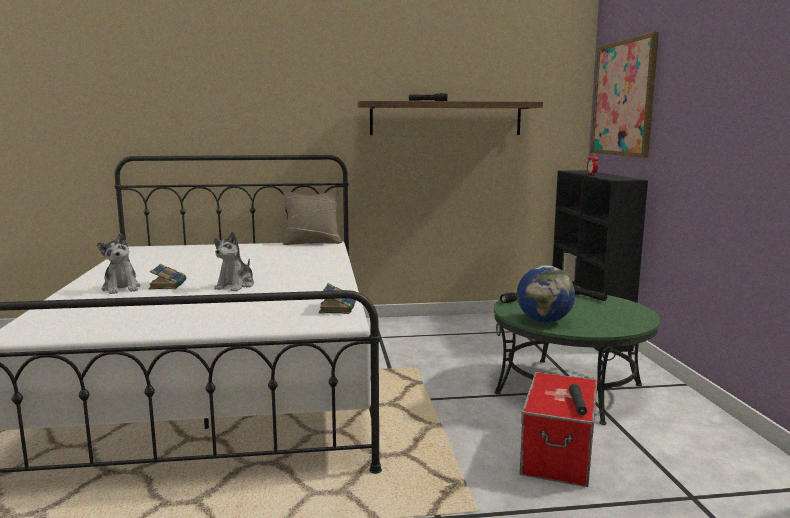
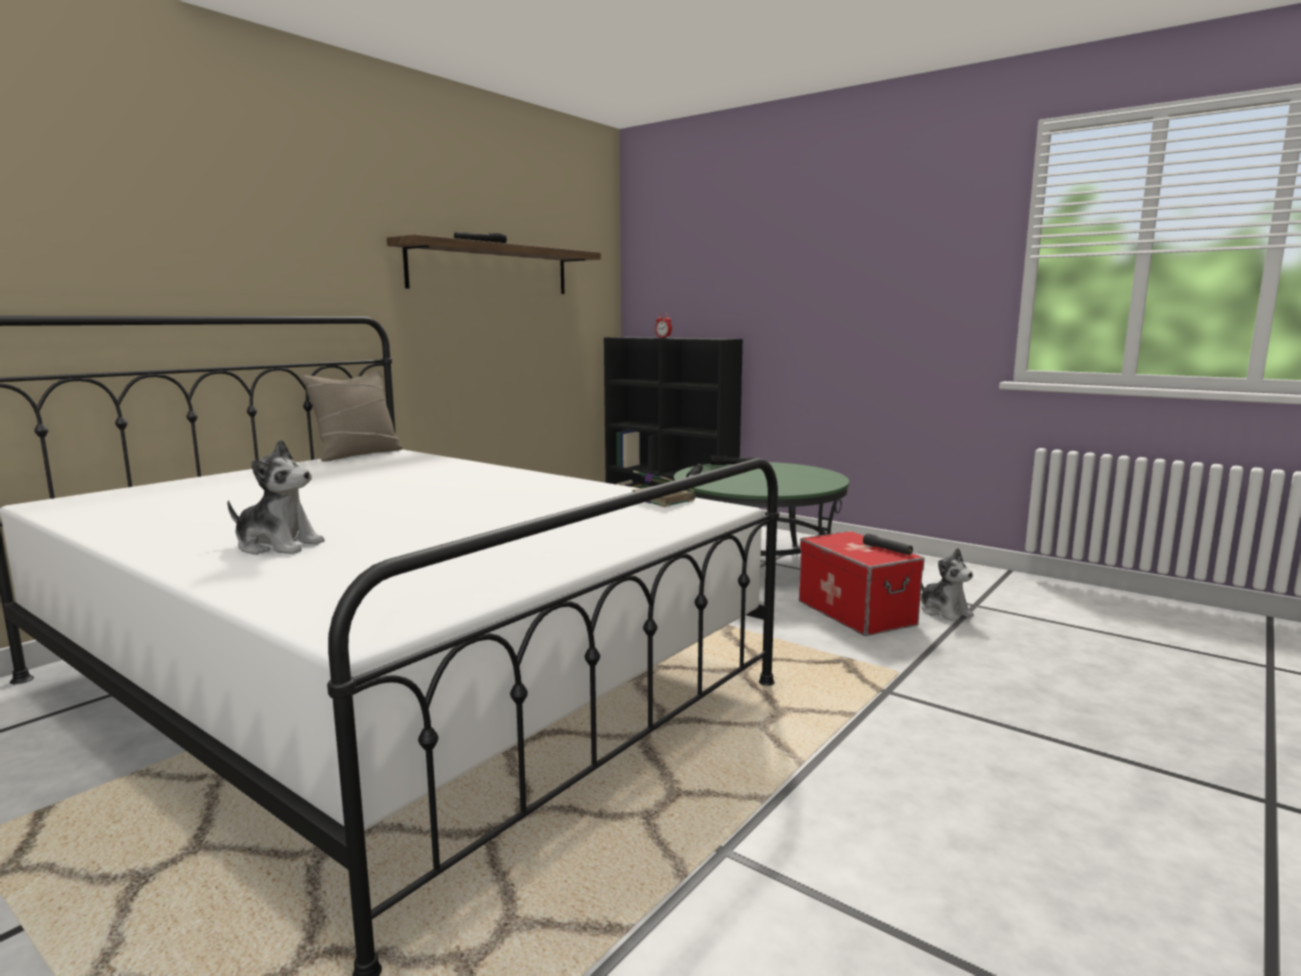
camera: 45 degrees left, 0 degrees up
book [148,264,186,290] -> none
plush toy [214,232,254,291] -> plush toy moved to [921,548,974,622]
globe [517,265,575,323] -> none
picture [591,32,659,158] -> none

